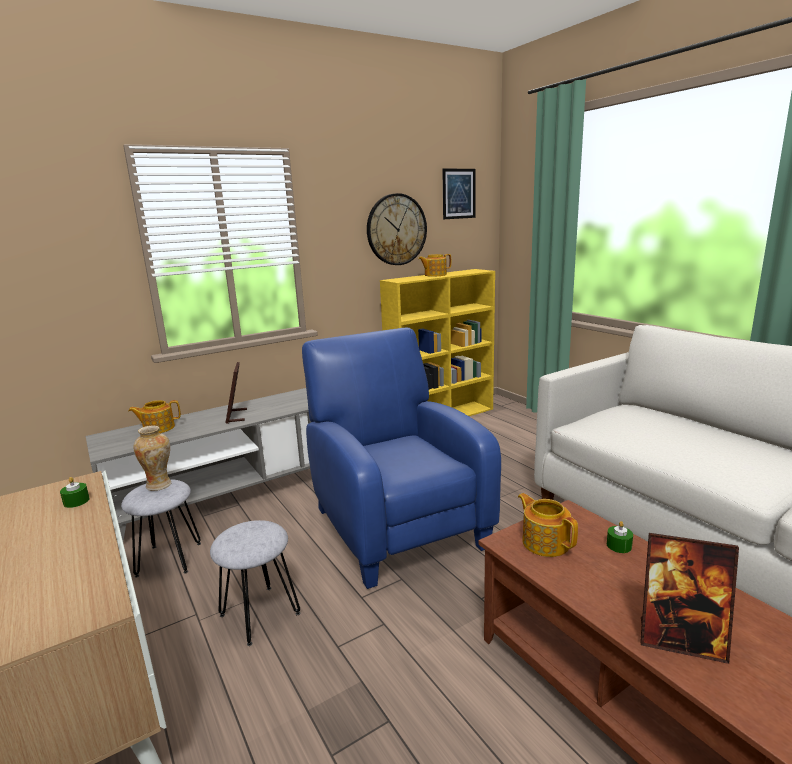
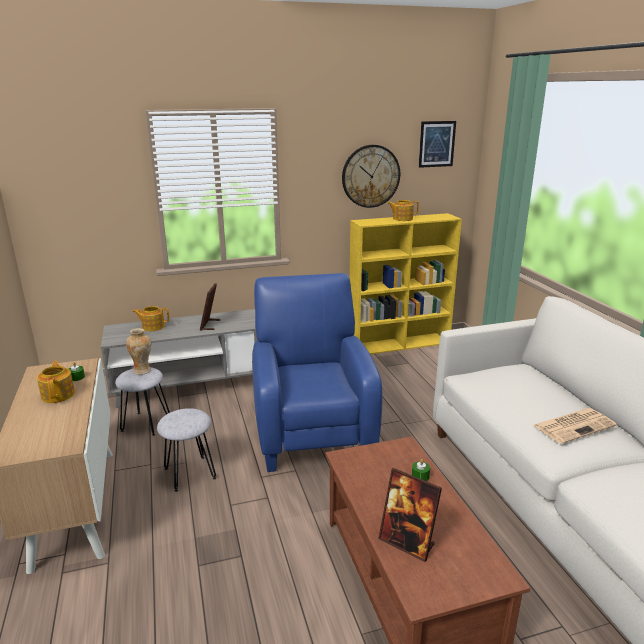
camera: 15 degrees right, 5 degrees up
teapot [518,493,578,557] -> teapot moved to [37,361,75,403]
none -> newspaper [533,408,617,444]

